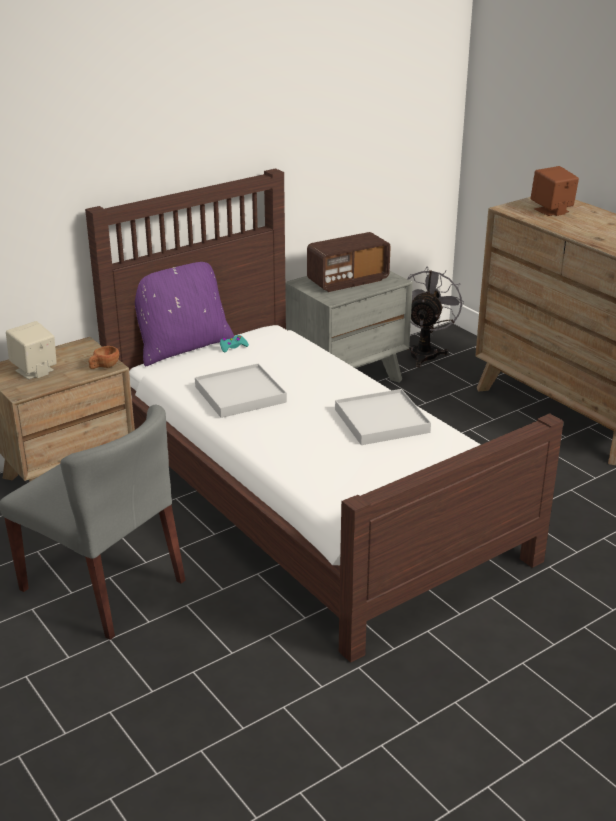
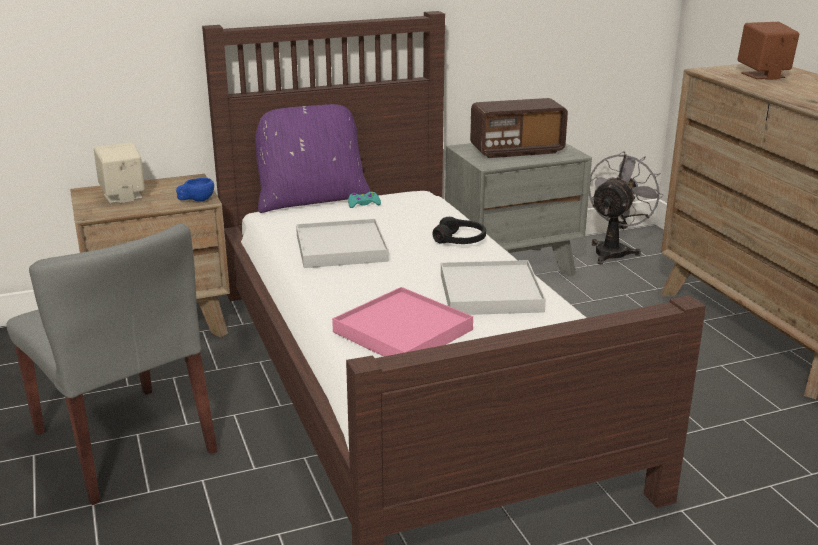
camera: 15 degrees right, 5 degrees down
brown cup [89,346,119,369] -> blue cup [176,178,214,202]
none -> pink tray [332,287,473,357]
none -> black headphones [432,217,486,244]

